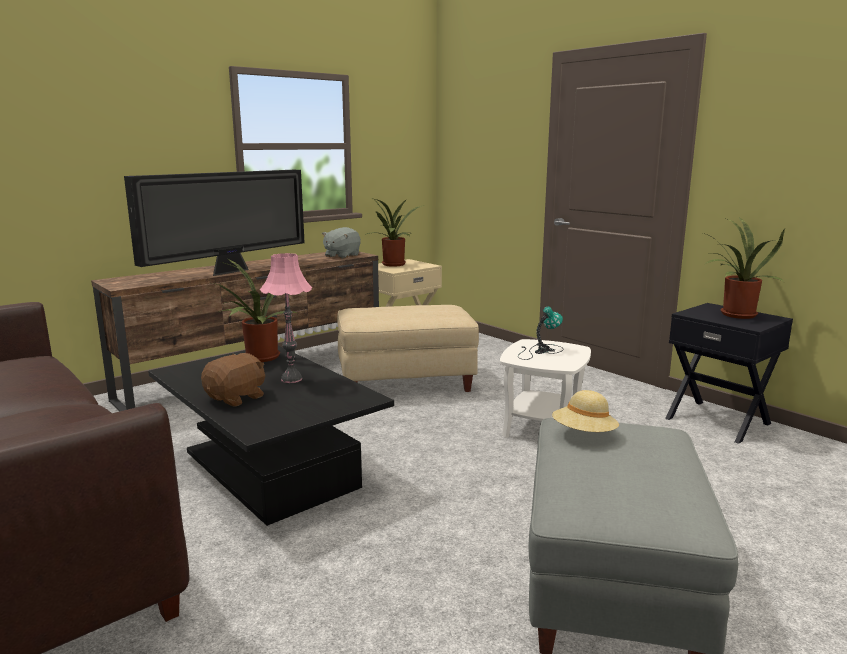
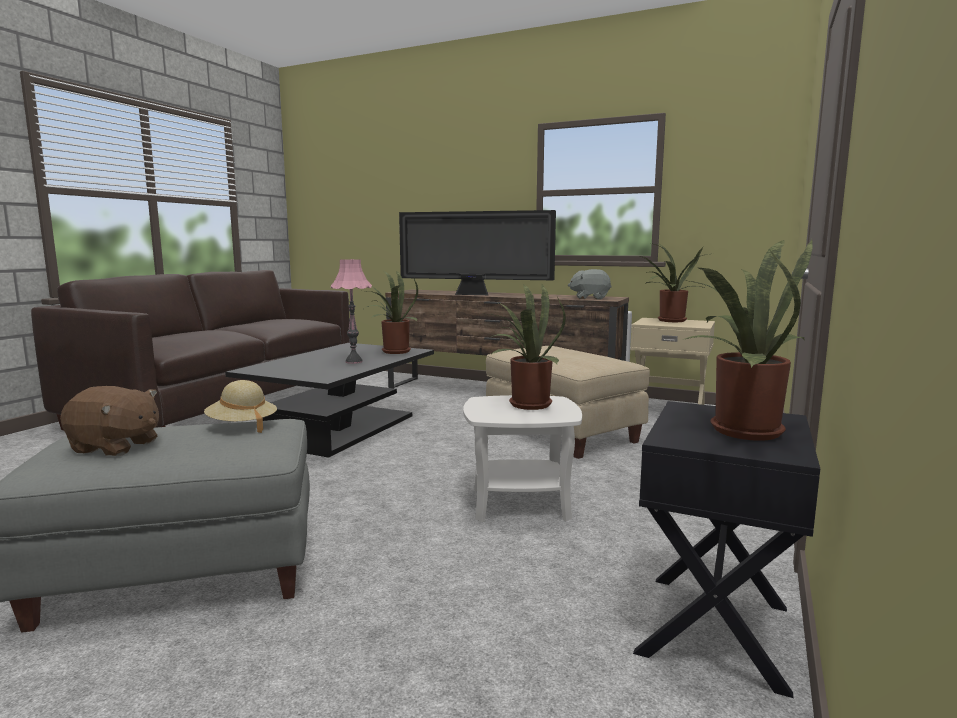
camera: 65 degrees right, 5 degrees down
brown plush toy [201,353,265,407] -> brown plush toy moved to [60,386,159,456]
table lamp [518,307,564,360] -> potted plant [487,284,566,410]

